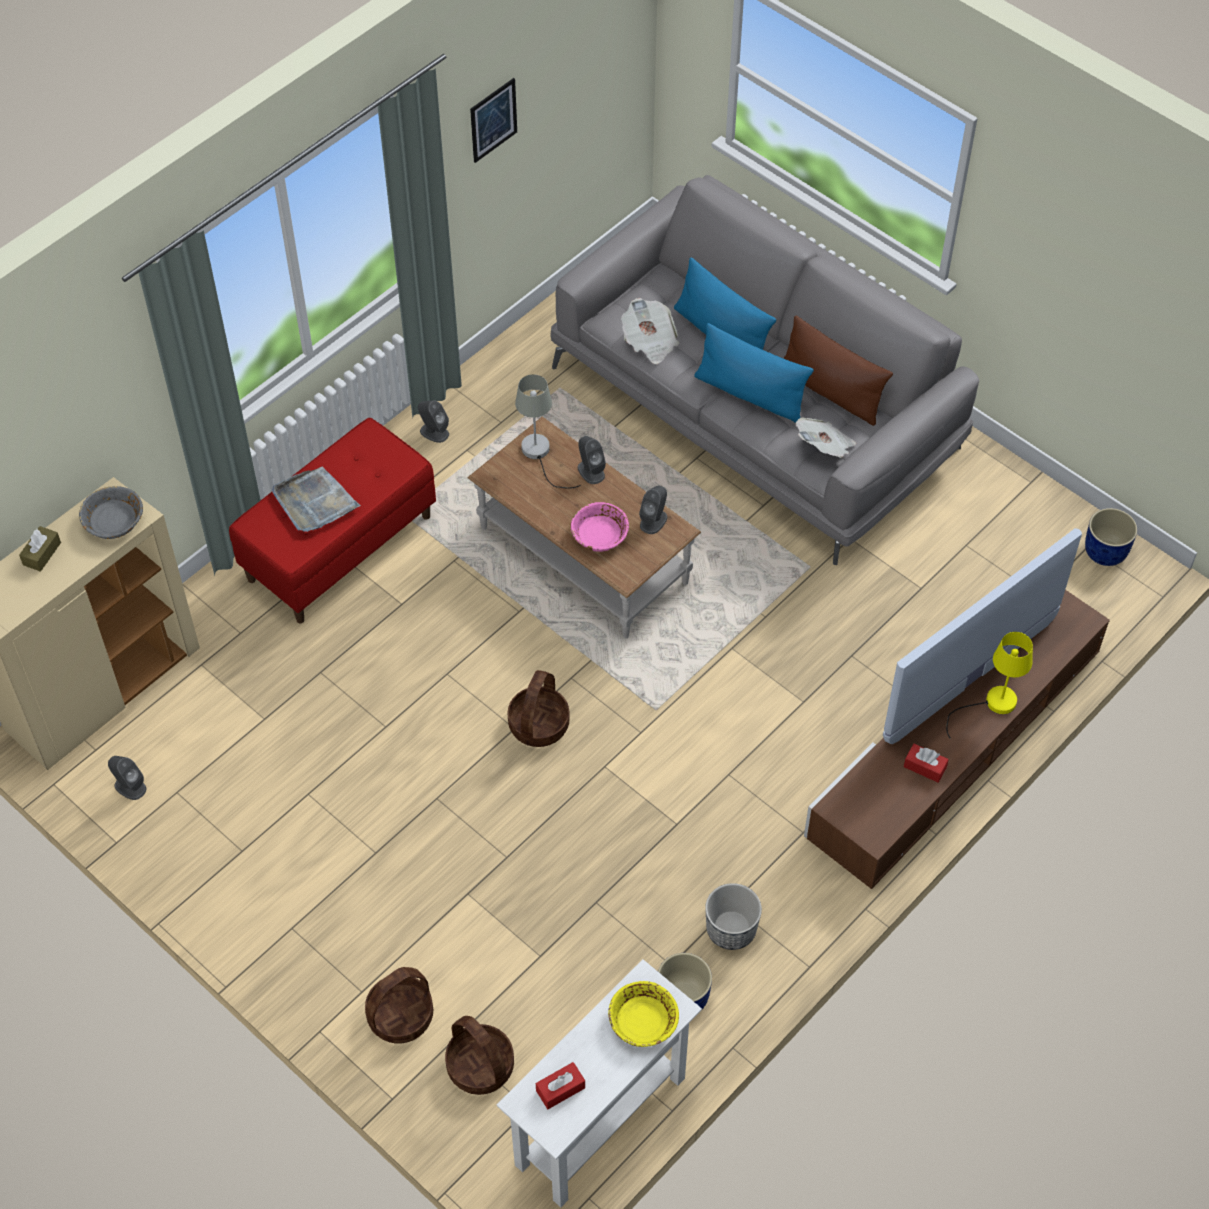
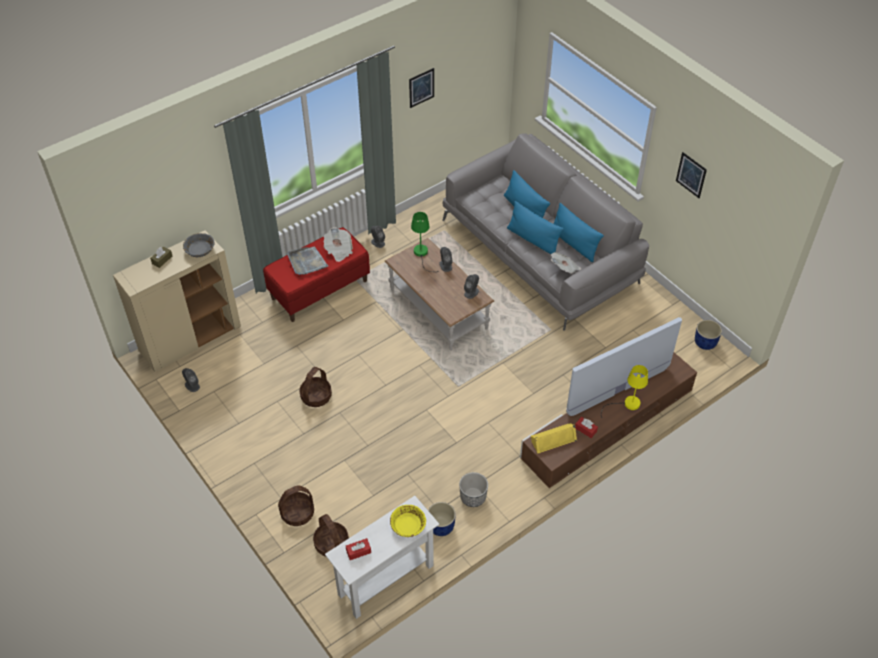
camera: 10 degrees right, 5 degrees down
basket [508,670,570,747] -> basket moved to [299,367,332,407]
grey table lamp [515,374,581,489] -> green table lamp [411,212,439,272]
pink bowl [571,502,629,552] -> none
newspaper [621,298,679,364] -> newspaper moved to [324,227,353,262]
brown pillow [783,316,893,426] -> blue pillow [553,203,604,262]
none -> yellow speaker [531,423,577,453]
none -> picture [676,152,707,198]

